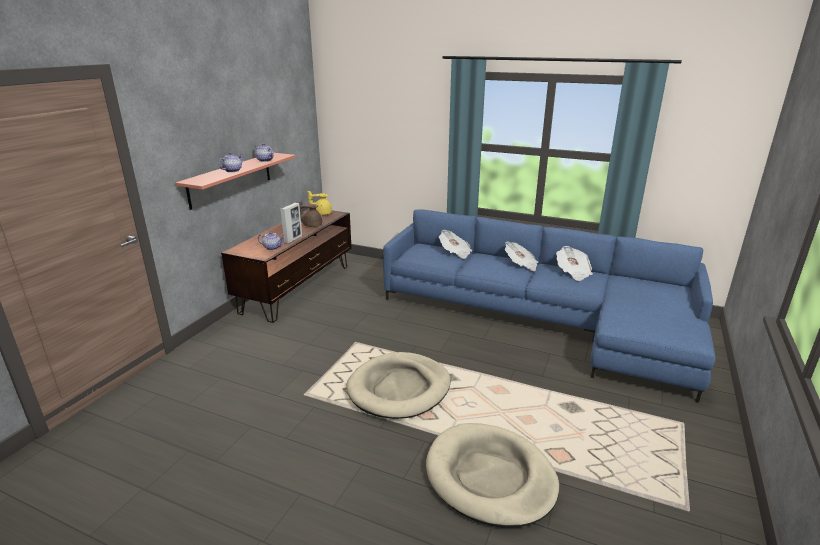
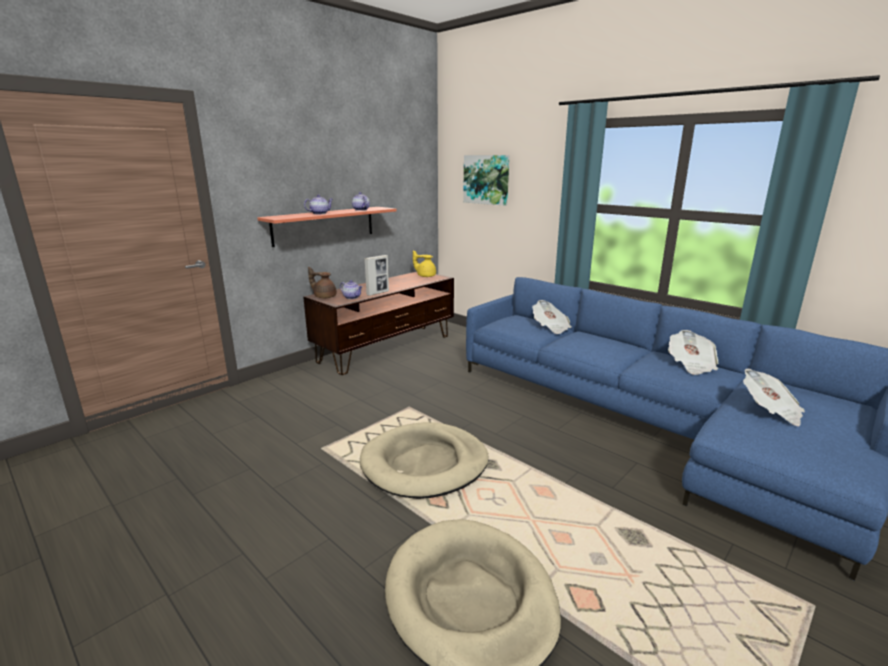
camera: 20 degrees right, 5 degrees down
brown teapot [296,201,322,227] -> brown teapot moved to [308,267,337,298]
newspaper [505,241,538,271] -> newspaper moved to [743,369,805,426]
none -> picture [463,155,509,206]

